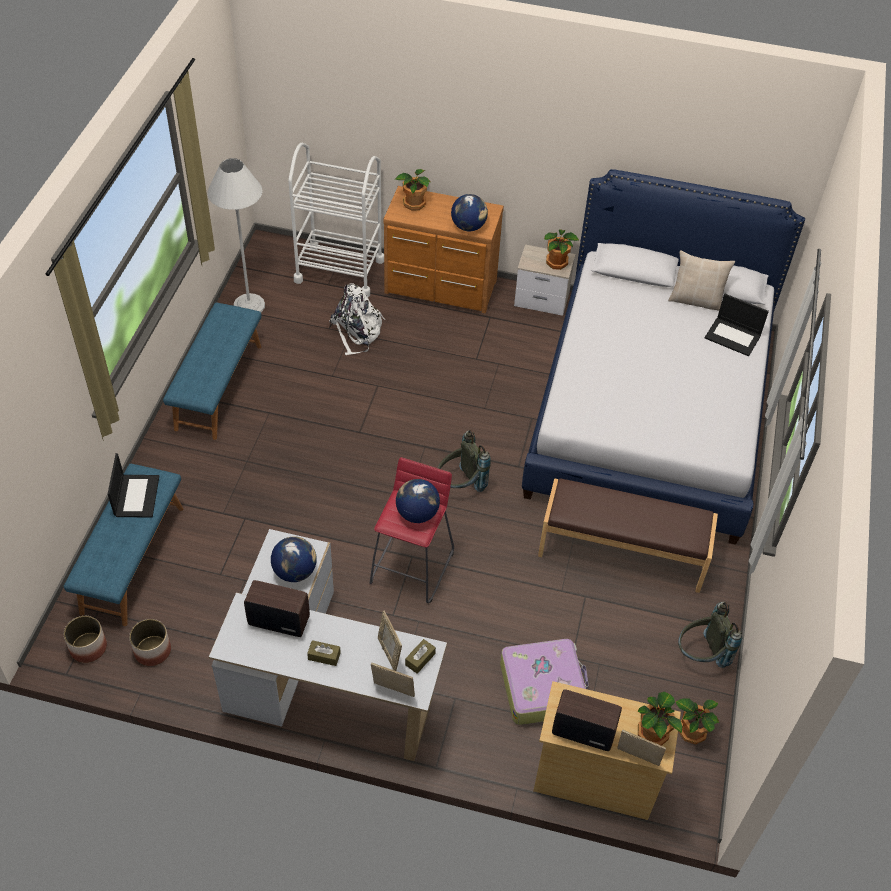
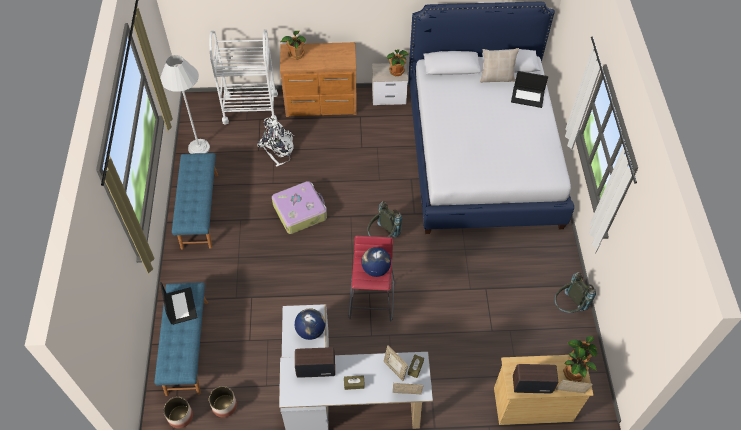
camera: 15 degrees left, 5 degrees up
globe [451,194,488,232] -> none
suitcase [500,639,589,725] -> suitcase moved to [272,181,327,234]
brown bench [538,478,718,593] -> none

